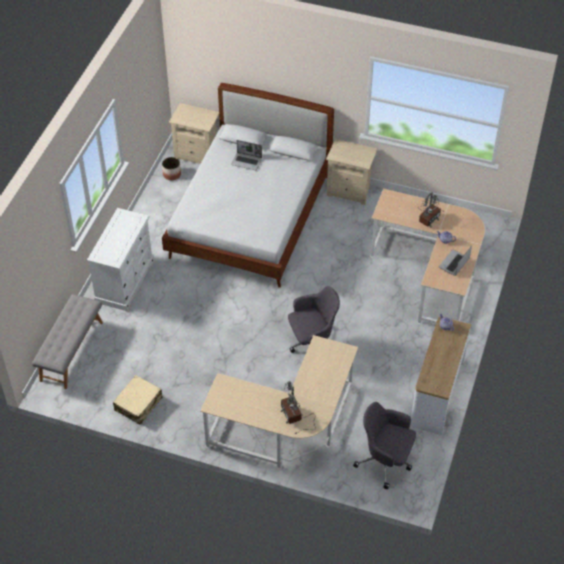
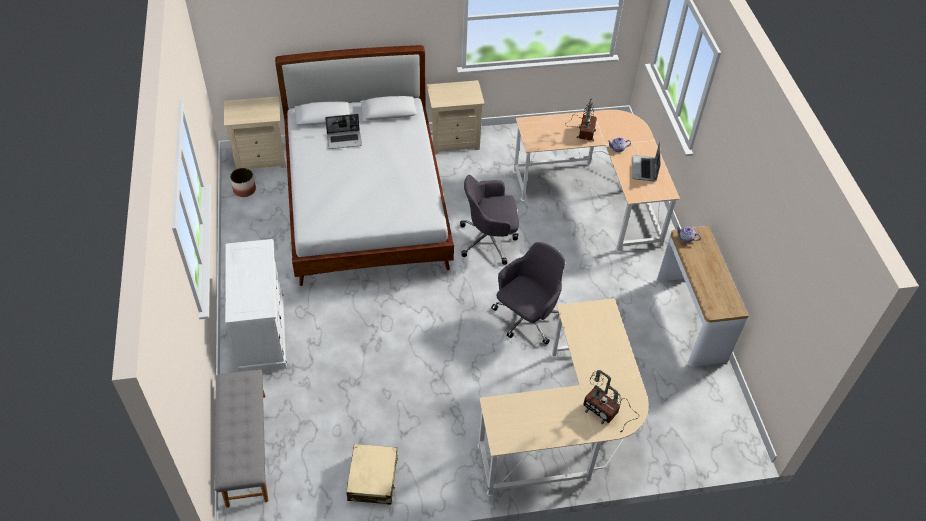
camera: 30 degrees left, 0 degrees up
grey office chair [353,402,416,489] -> grey office chair moved to [460,175,519,265]

